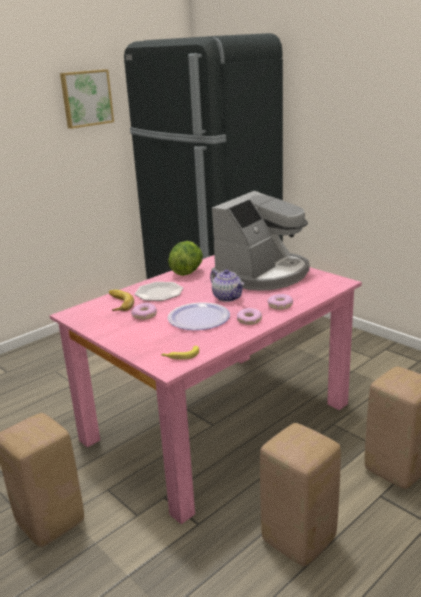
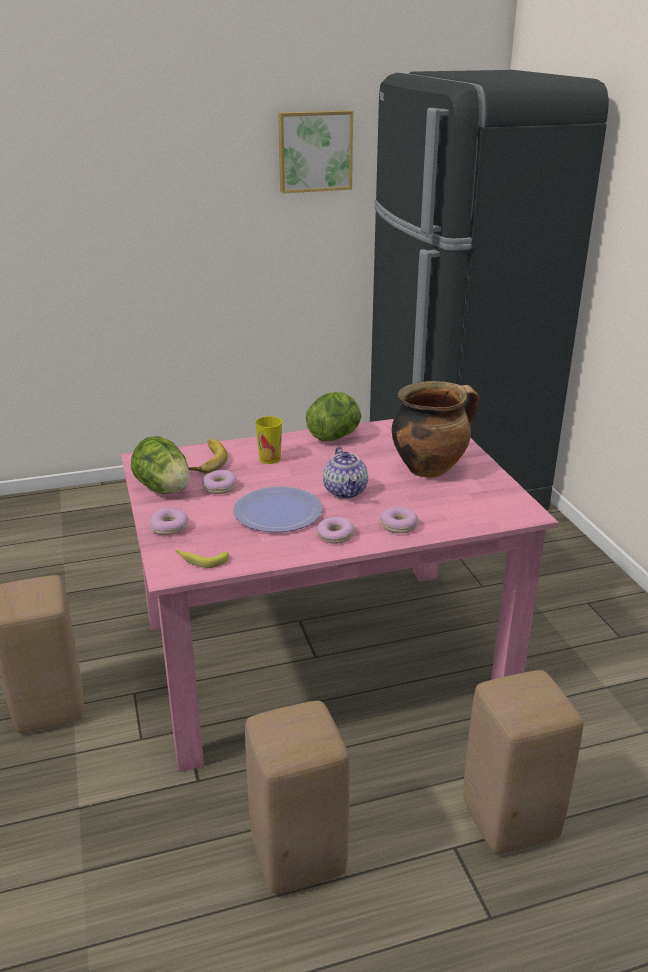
camera: 25 degrees right, 5 degrees up
plate [135,282,183,301] -> cup [255,416,282,464]
coffee machine [211,191,310,291] -> cooking pot [392,381,479,478]
none -> lettuce [131,436,190,494]
none -> donut [150,508,189,535]

